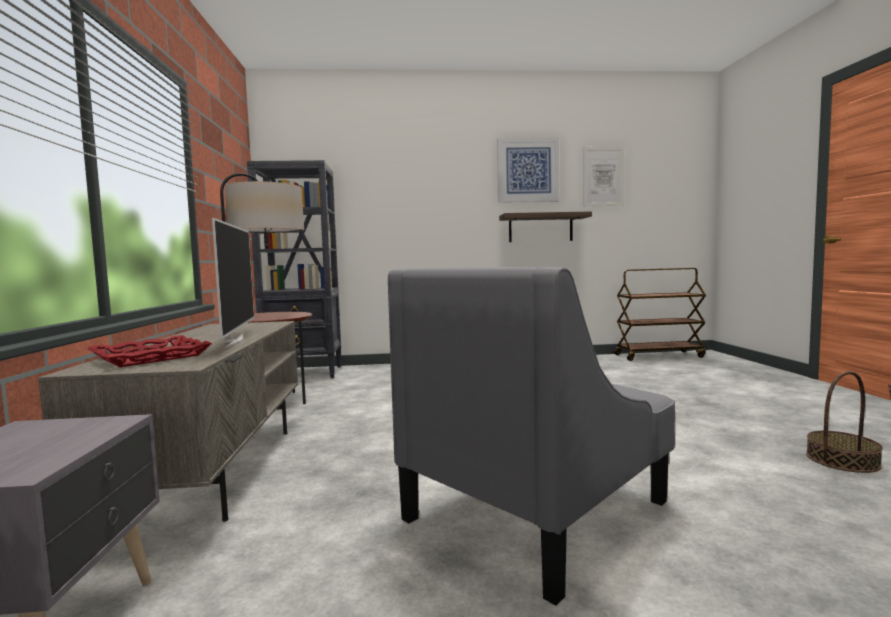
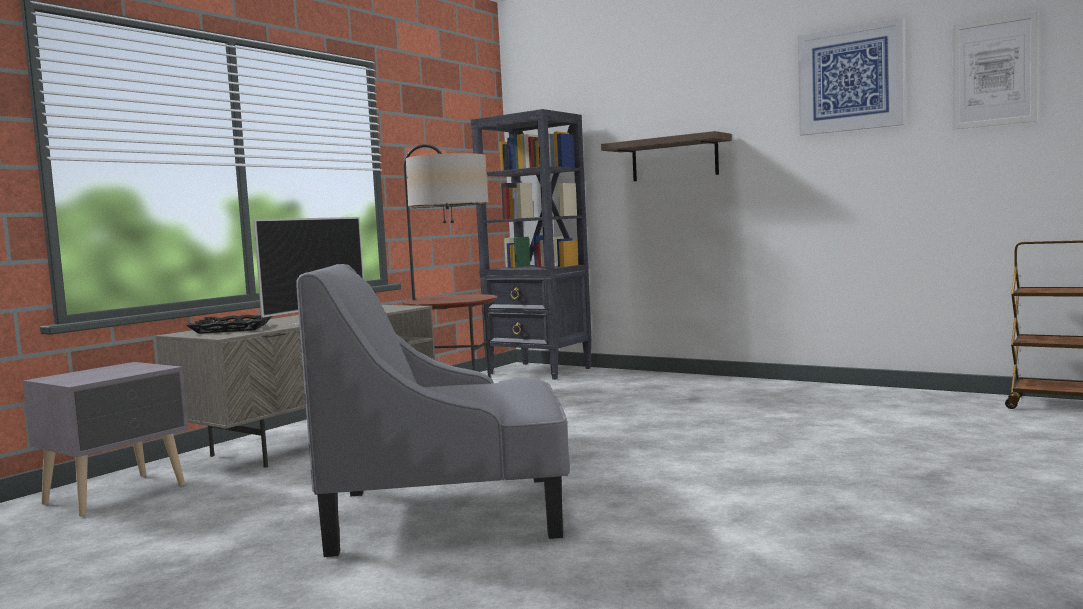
camera: 40 degrees right, 0 degrees up
red tray [87,335,212,367] -> black tray [186,315,272,334]
shelf [499,211,592,242] -> shelf moved to [601,131,732,181]
basket [806,371,883,473] -> none

